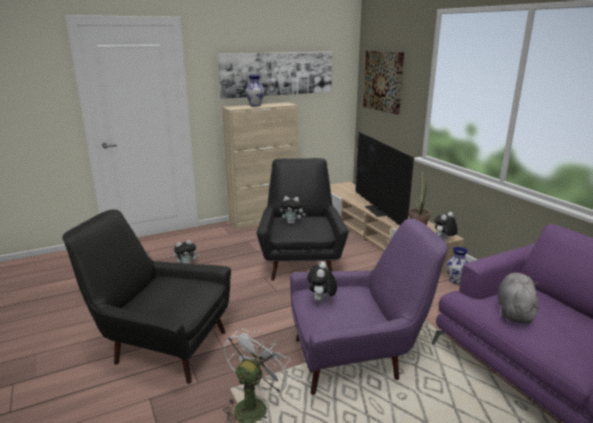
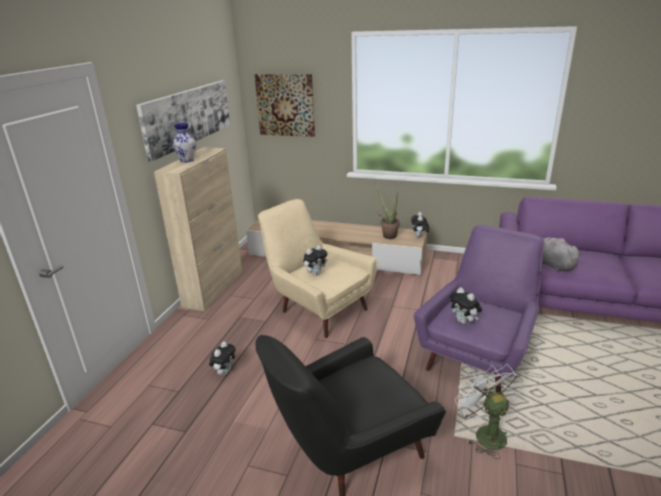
camera: 45 degrees left, 5 degrees up
black armchair [256,158,349,281] -> beige armchair [258,199,377,338]
television [355,131,414,226] -> none
vase [446,247,469,284] -> none

